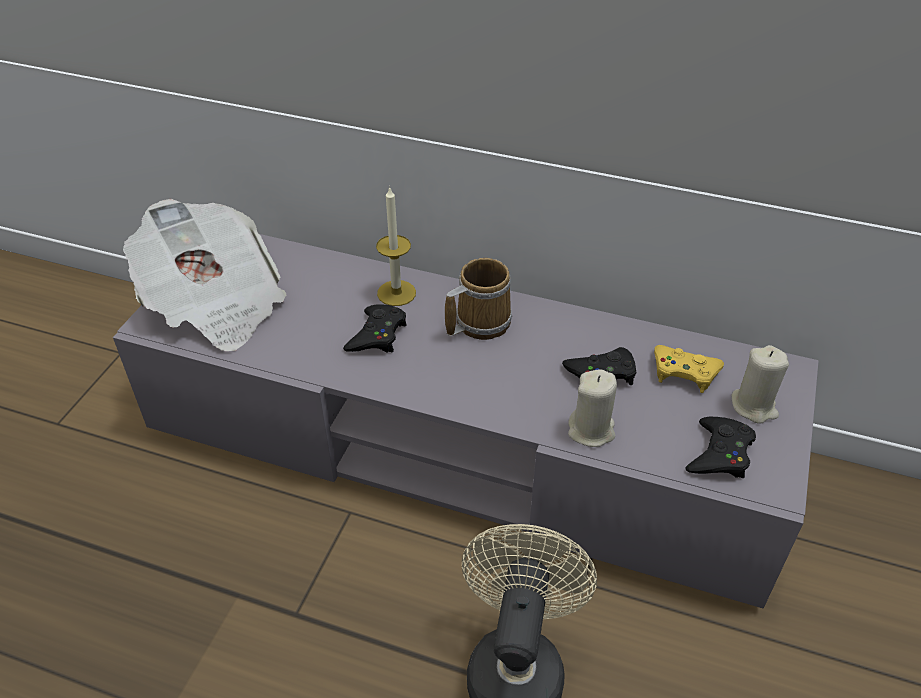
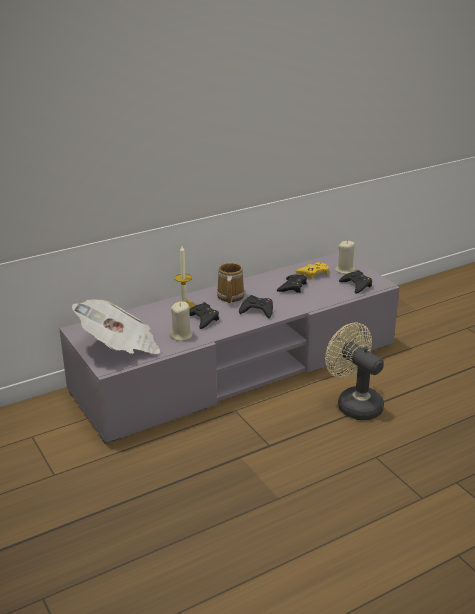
camera: 50 degrees left, 15 degrees down
beige candle [568,369,617,447] -> beige candle moved to [169,301,193,341]
none -> black game controller [239,295,273,319]

